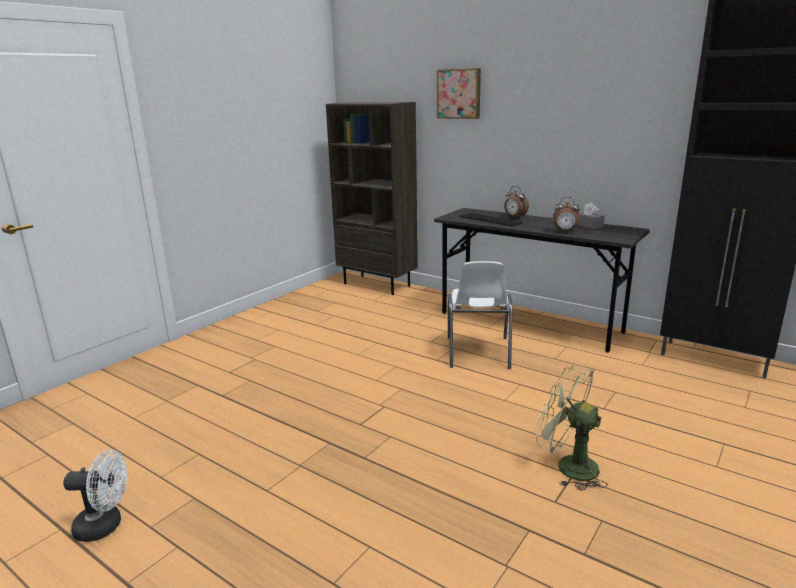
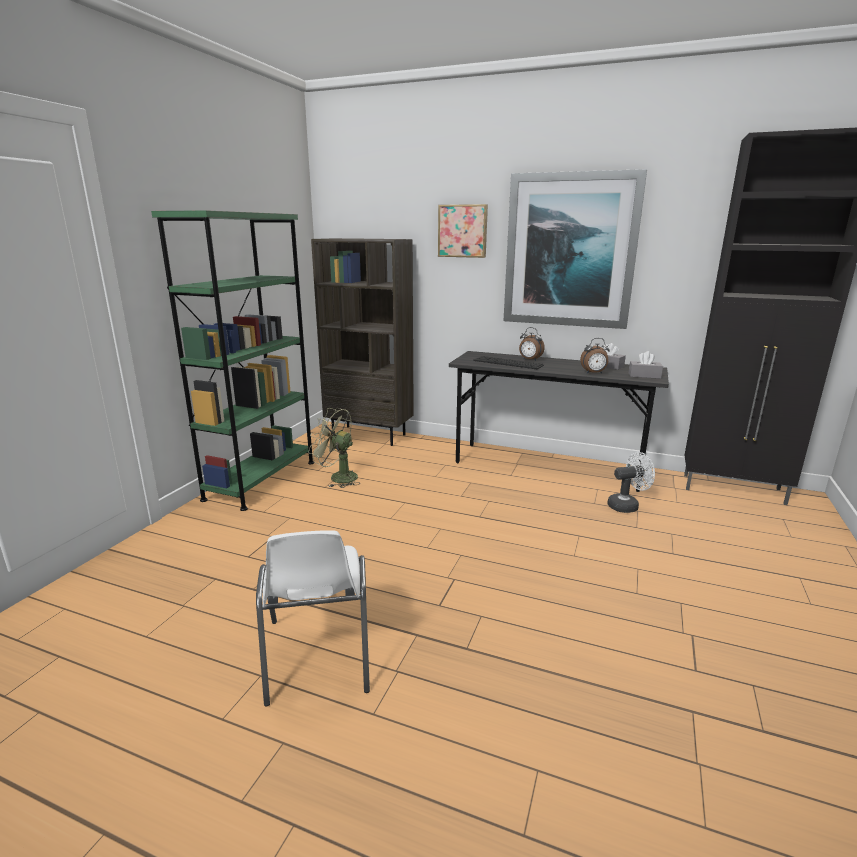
camera: 15 degrees left, 0 degrees up
white fan [63,450,127,542] -> white fan moved to [608,452,655,513]
white chair [448,261,513,369] -> white chair moved to [256,530,370,707]
green fan [535,364,608,491] -> green fan moved to [309,408,359,488]
none -> green bookcase [151,210,314,511]
none -> picture [503,169,647,329]
none -> grey tissue box [629,351,663,379]

